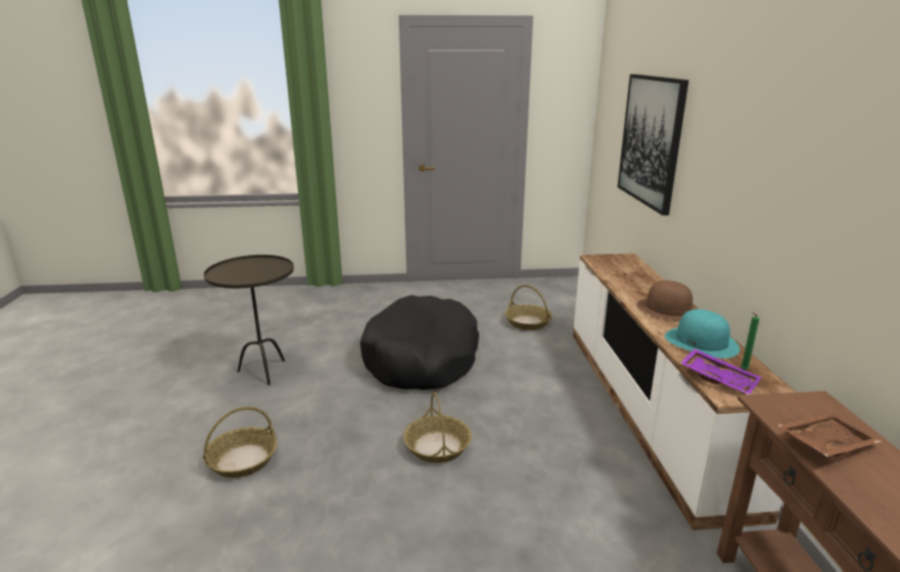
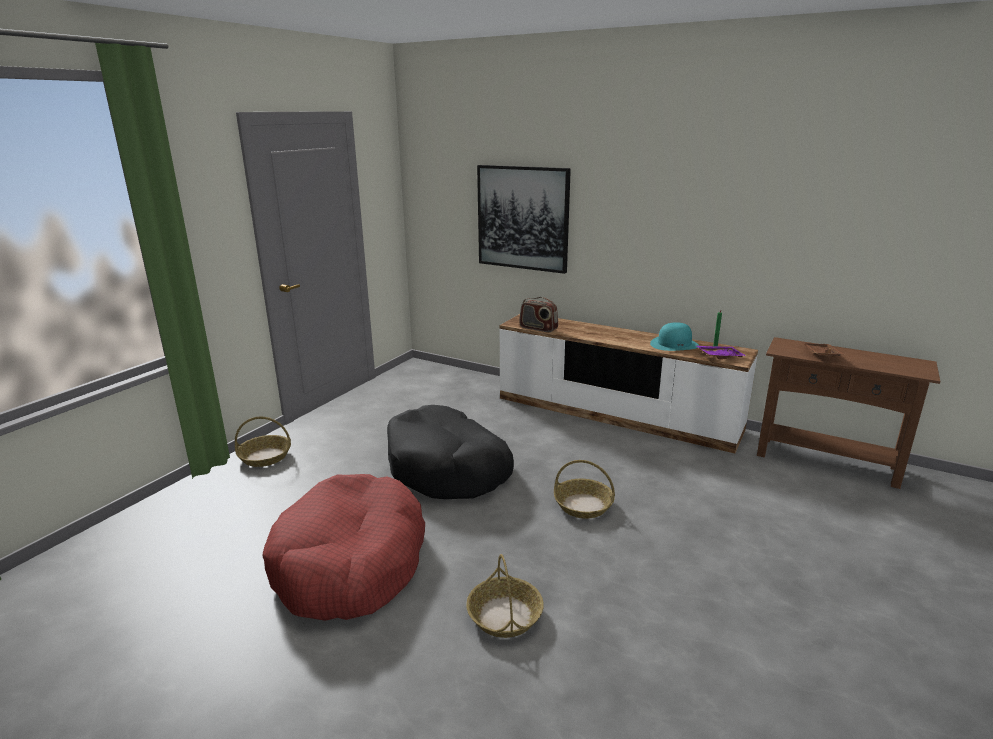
camera: 55 degrees left, 0 degrees up
brown side table [204,255,294,385] -> red dog bed [262,474,425,621]
basket [505,285,552,330] -> basket moved to [235,417,291,467]
brown hat [636,280,699,321] -> none
none -> radio [519,297,558,332]

